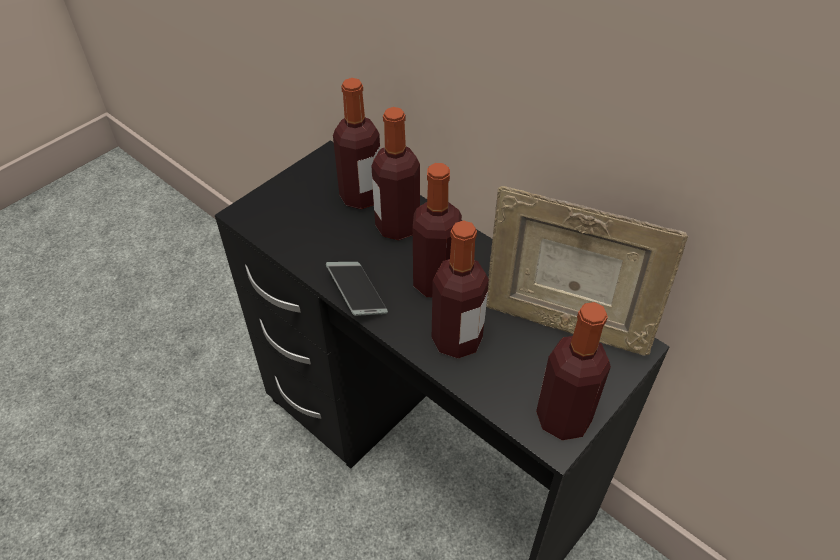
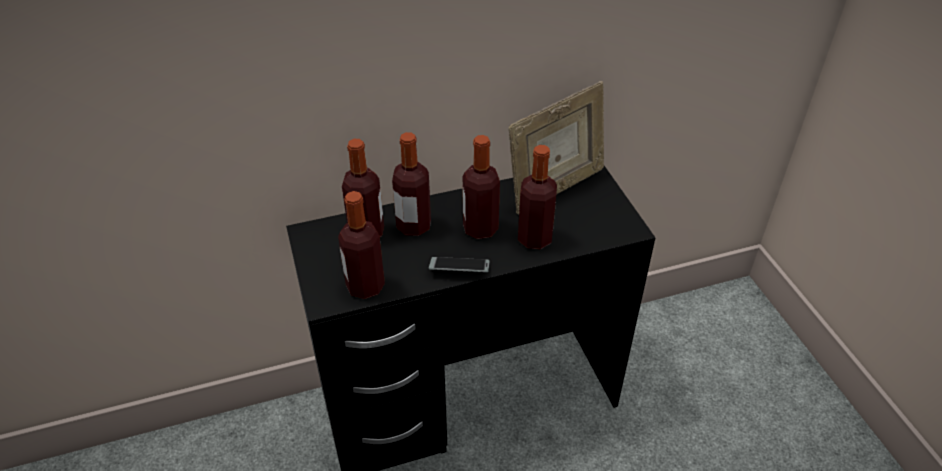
camera: 60 degrees left, 5 degrees down
bottle [536,302,611,440] -> bottle moved to [338,191,385,299]

